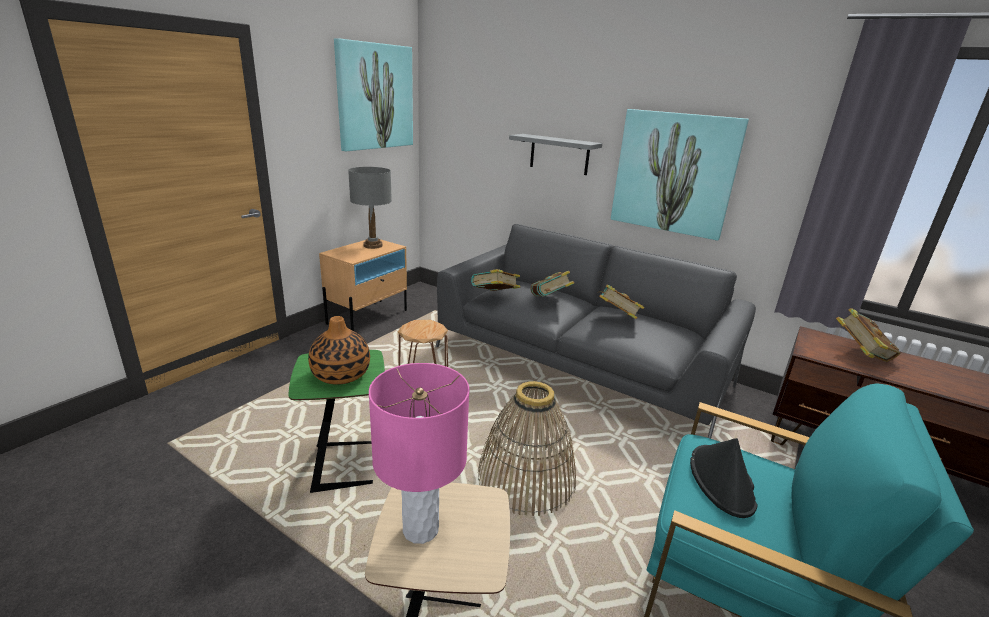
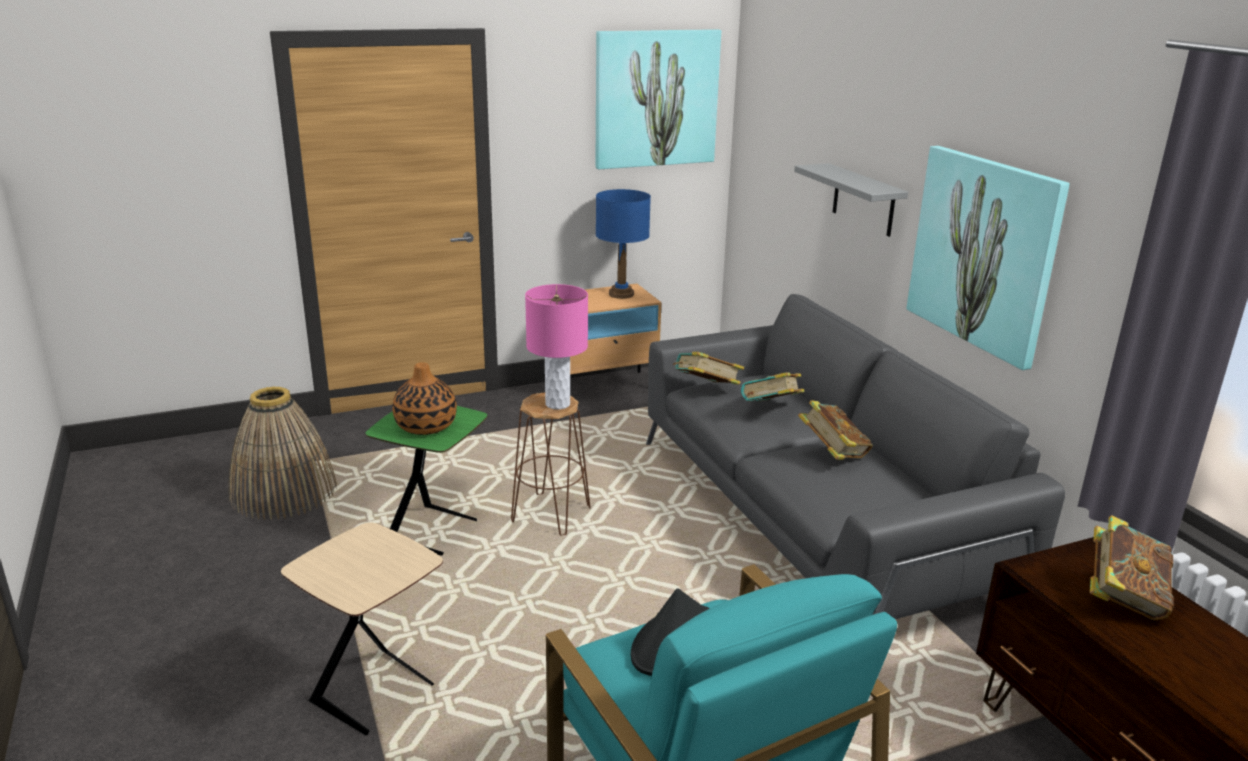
camera: 35 degrees right, 0 degrees up
grey table lamp [348,167,392,249] -> blue table lamp [596,189,651,299]
pink table lamp [369,363,469,544] -> pink table lamp moved to [525,284,588,410]
basket [478,381,576,516] -> basket moved to [229,386,337,520]

